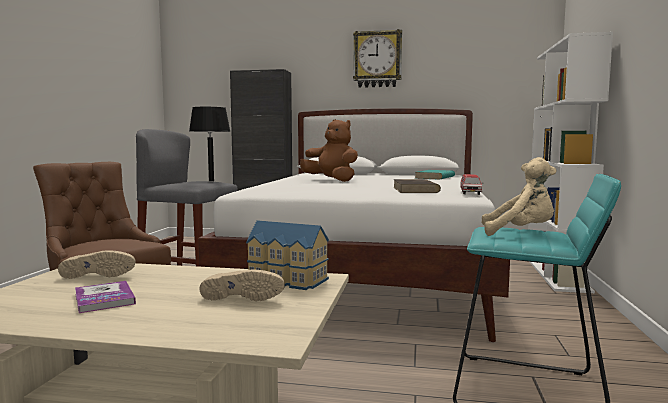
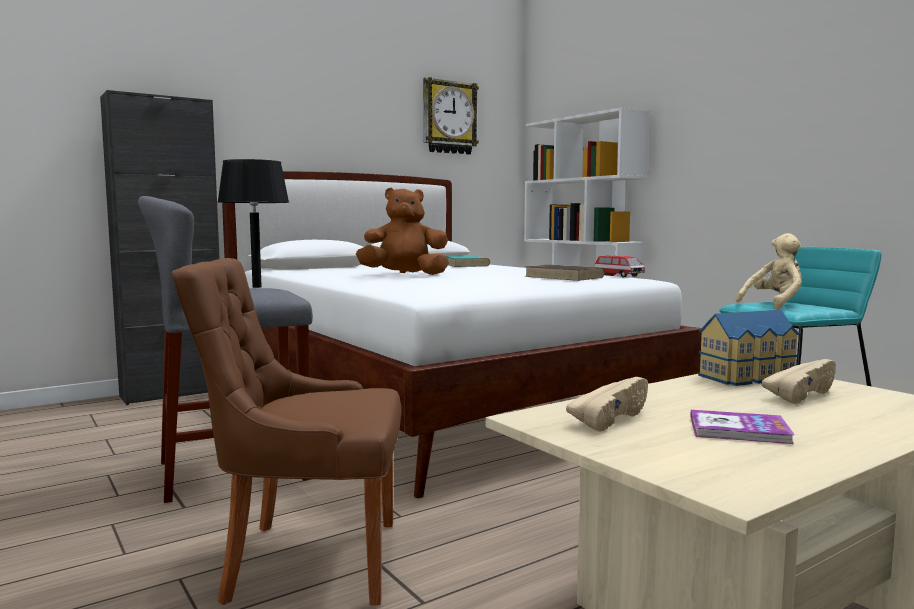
camera: 45 degrees left, 0 degrees up
wall clock [353,29,402,88] -> wall clock moved to [423,77,479,154]

